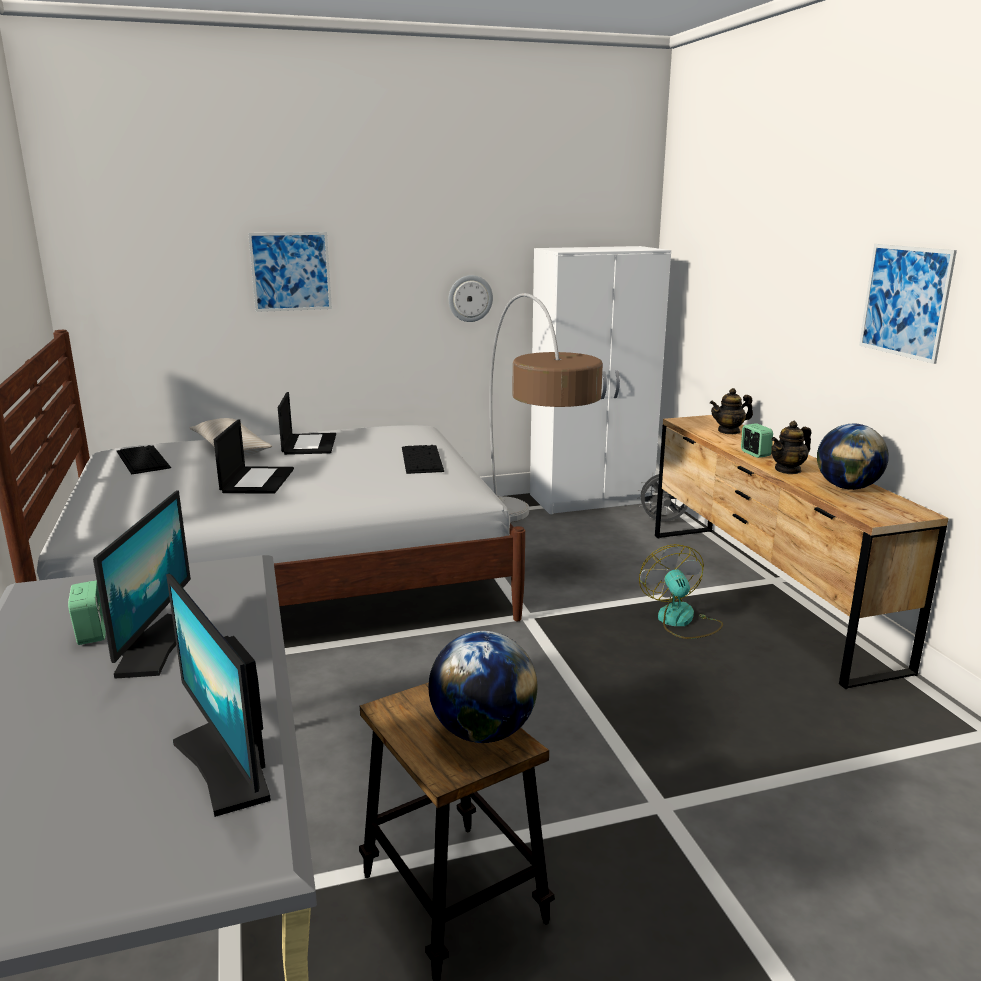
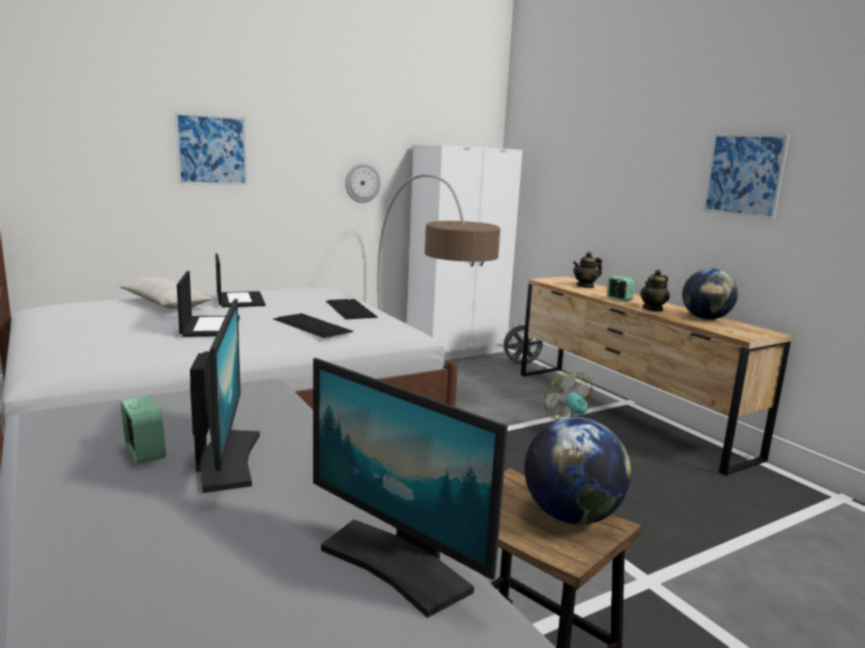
camera: 15 degrees left, 5 degrees down
keyboard [116,445,171,474] -> keyboard moved to [273,313,353,338]

